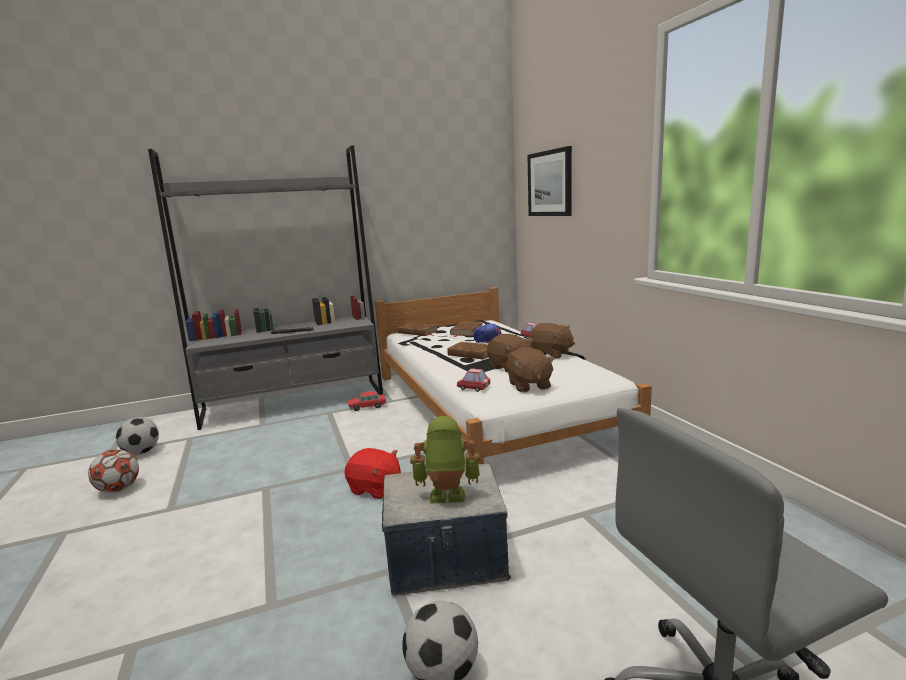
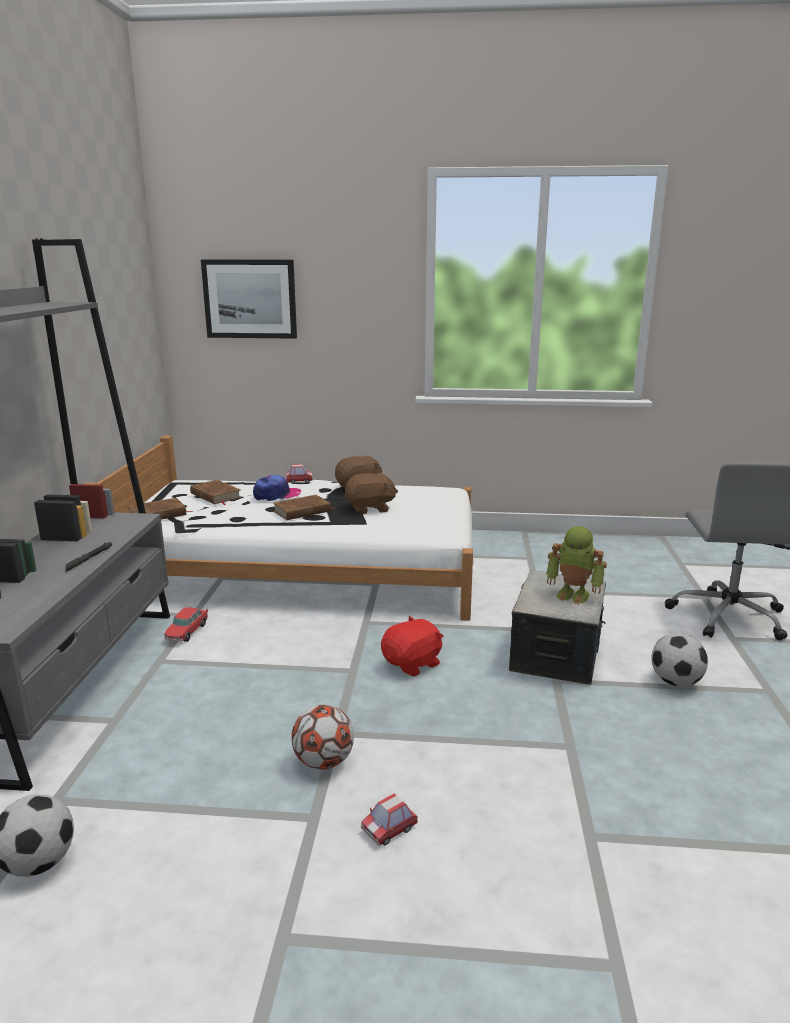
camera: 65 degrees left, 5 degrees up
football [88,449,139,493] -> football moved to [291,704,354,770]
toy robot [410,416,480,504] -> toy robot turned 90 degrees counterclockwise [547,526,607,605]
toy car [457,368,491,392] -> toy car moved to [361,793,418,846]
brown plush toy [507,347,555,392] -> none

